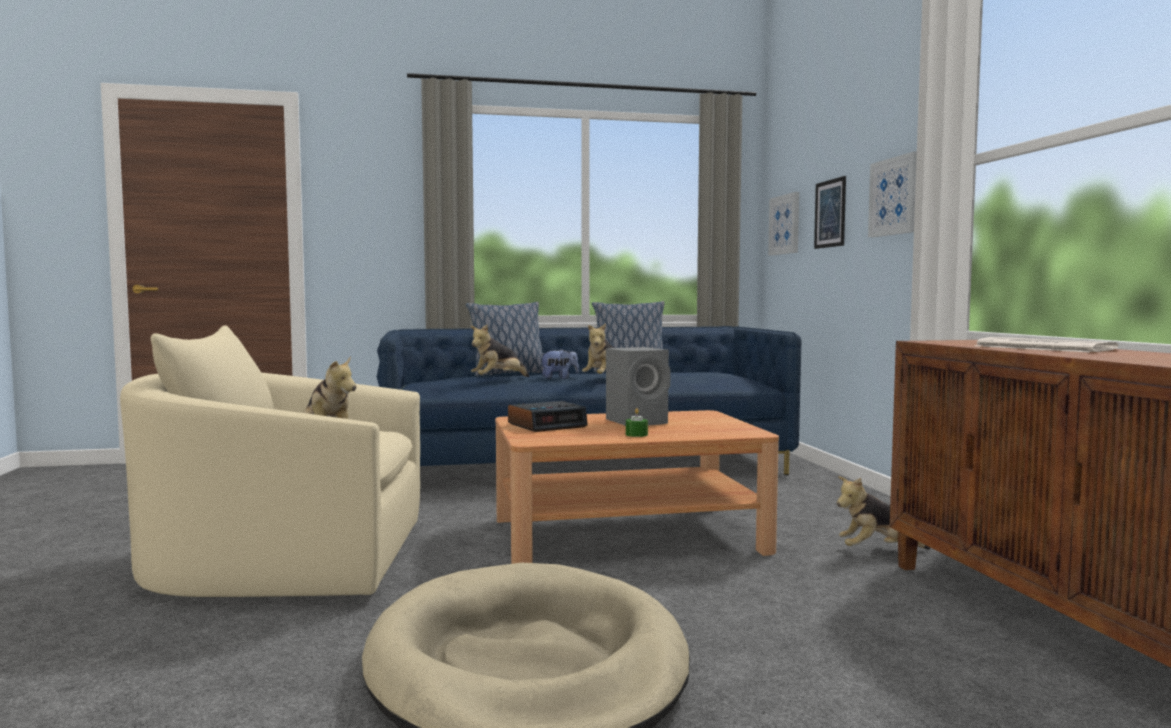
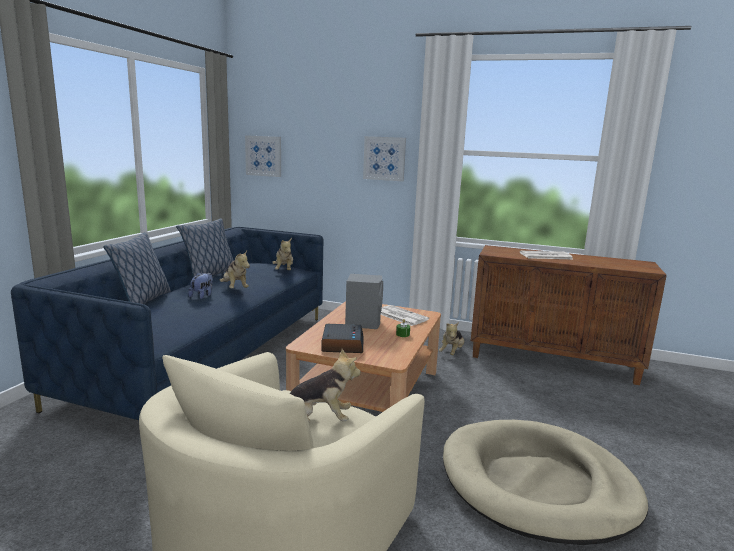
camera: 60 degrees left, 10 degrees up
plush toy [471,324,530,377] -> plush toy moved to [272,238,293,270]
picture [814,176,846,249] -> none
none -> newspaper [381,305,429,326]

